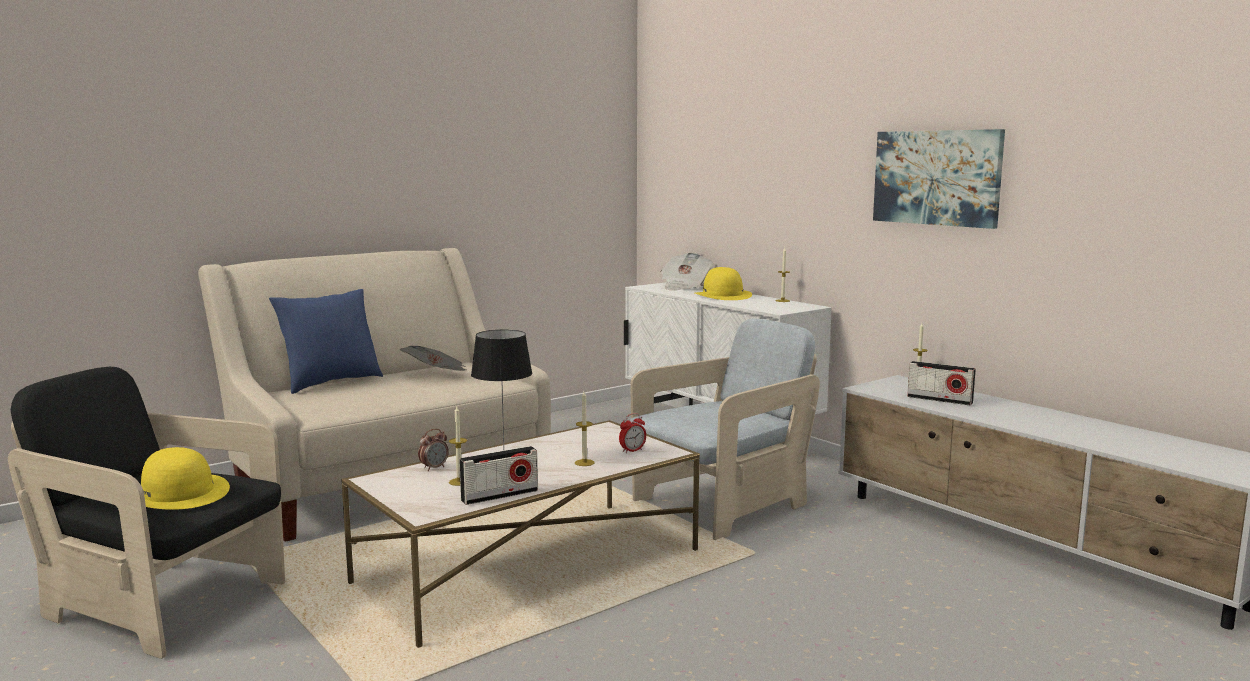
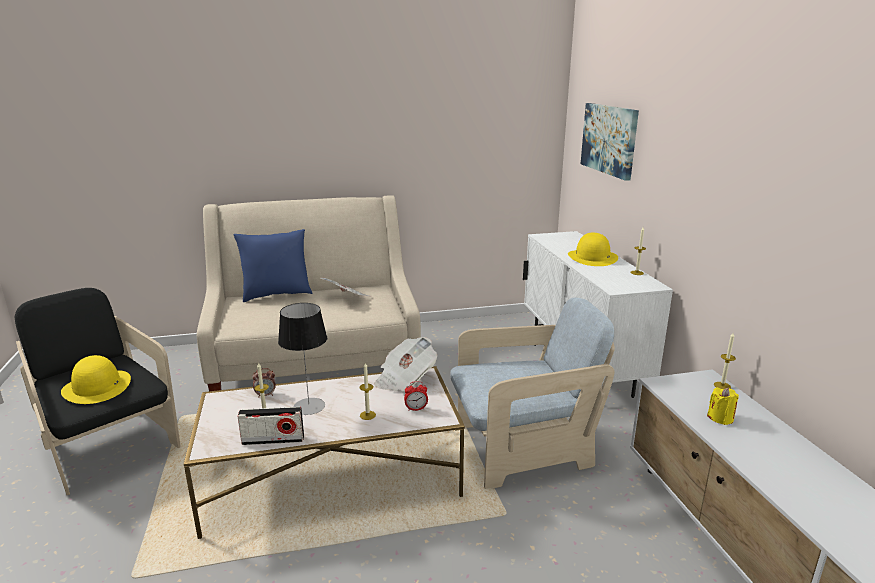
camera: 25 degrees right, 10 degrees up
newspaper [661,252,714,291] -> newspaper moved to [374,337,437,392]
picture [873,129,1005,229] -> picture moved to [581,103,639,181]
radio [907,361,976,405] -> yellow candle [707,387,739,425]

